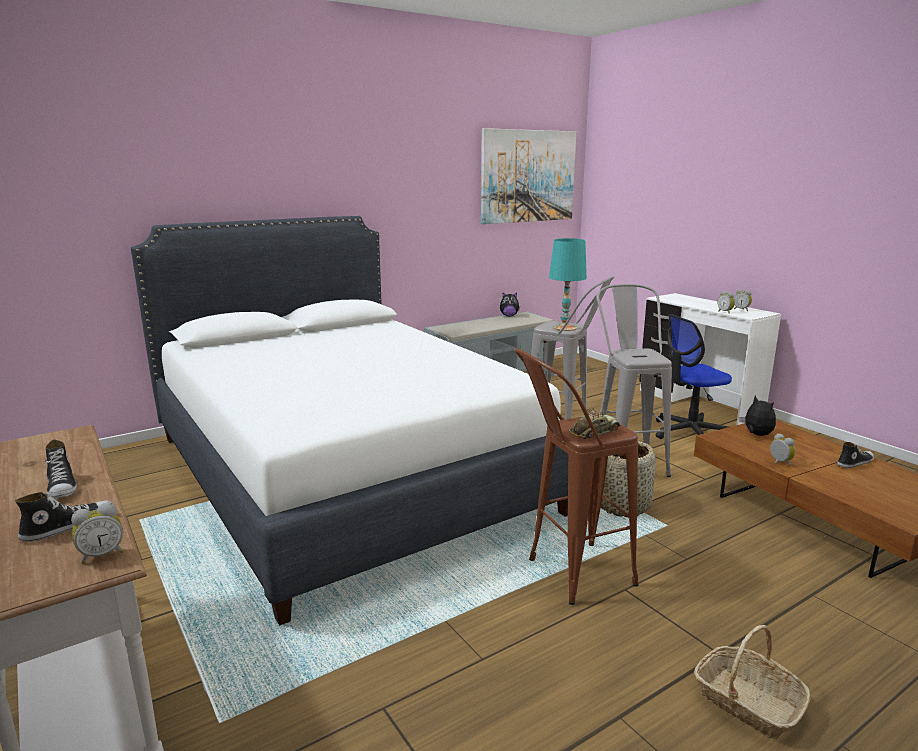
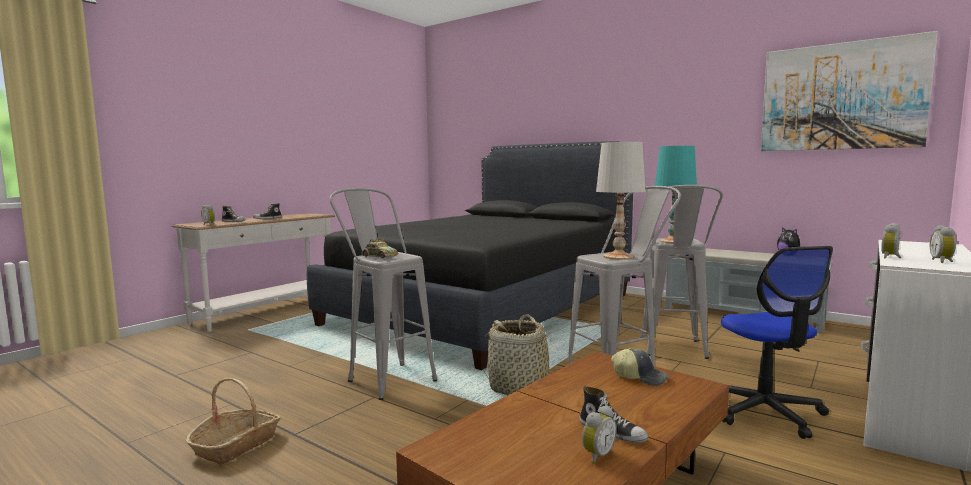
camera: 70 degrees right, 10 degrees down
white bed [131,216,568,626] -> black bed [307,141,633,370]
brown stool [514,348,639,605] -> grey stool [330,188,437,400]
office chair [656,314,732,439] -> office chair turned 150 degrees counterclockwise [721,246,833,439]
plush toy [740,396,776,436] -> cap [611,348,669,386]
alarm clock [770,433,795,466] -> alarm clock moved to [582,406,617,464]
none -> white table lamp [596,142,646,260]

